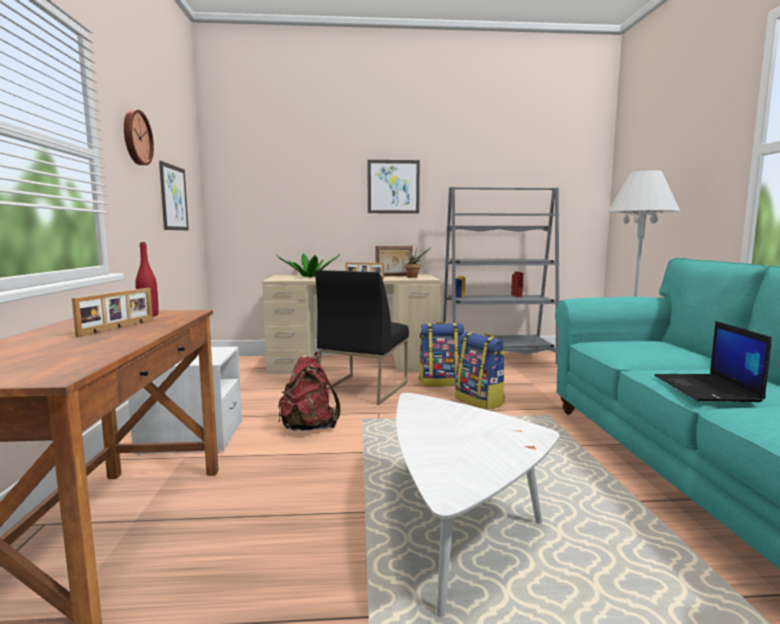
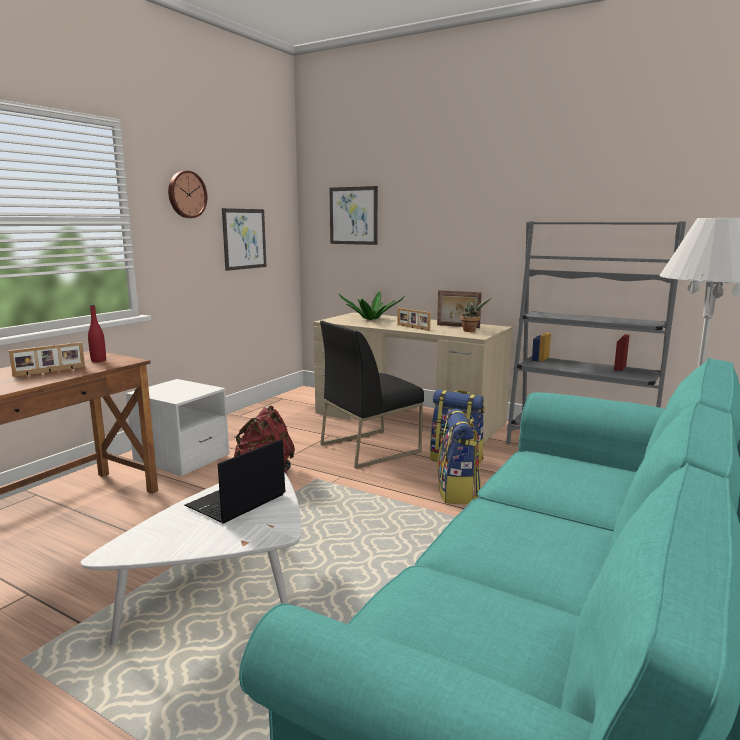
camera: 35 degrees right, 5 degrees up
picture [367,160,420,213] -> picture moved to [330,186,378,245]
laptop [654,321,772,402] -> laptop moved to [184,439,285,524]

